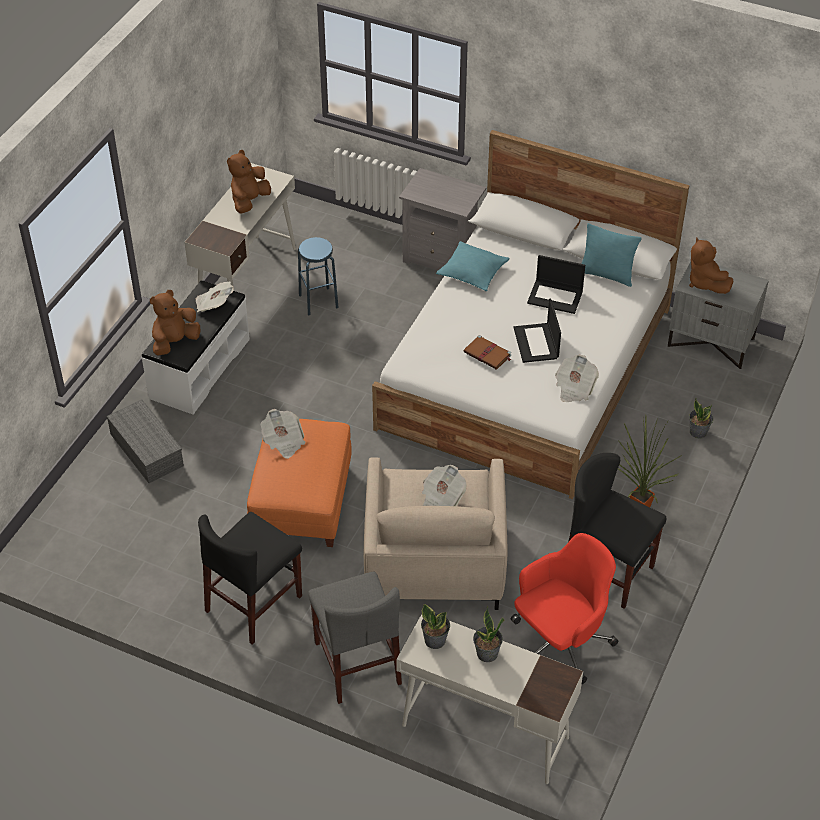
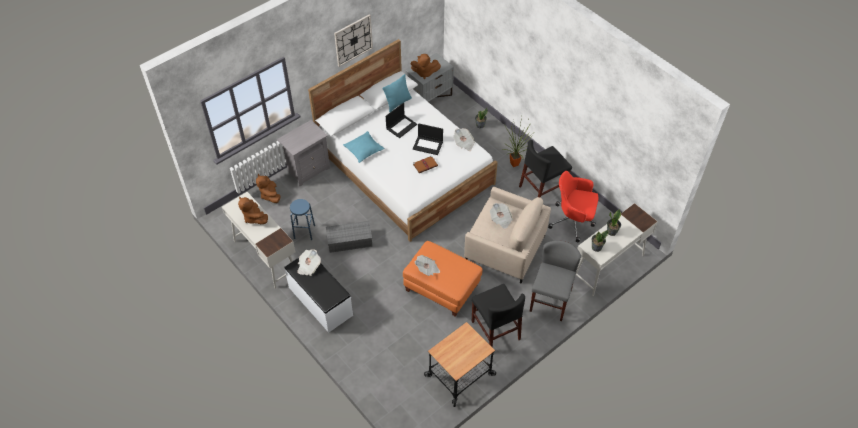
camera: 65 degrees left, 5 degrees up
grey storage box [106,399,184,483] -> grey storage box moved to [326,221,372,253]
brown plush toy [150,290,201,356] -> brown plush toy moved to [256,174,281,203]
grey chair [308,572,402,704] -> grey chair turned 75 degrees counterclockwise [530,240,581,321]
red office chair [511,533,619,684] -> red office chair turned 60 degrees counterclockwise [548,171,598,242]
none -> wall clock [334,14,373,67]
none -> cart [424,322,496,407]

